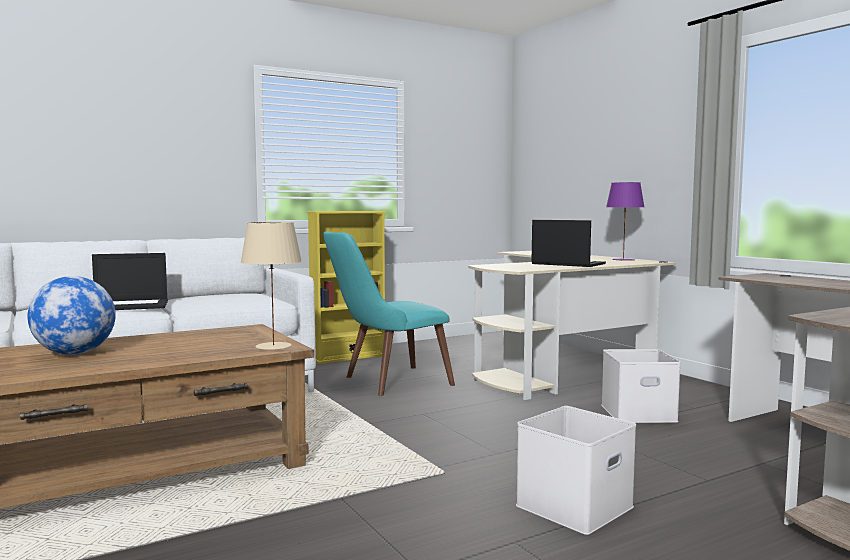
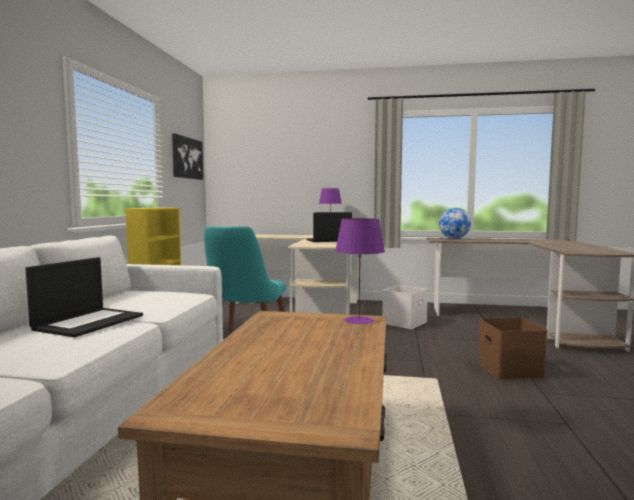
camera: 50 degrees left, 0 degrees up
globe [28,276,116,355] -> globe moved to [439,208,471,239]
beige table lamp [240,222,302,350] -> purple table lamp [335,218,385,324]
white storage box [516,406,636,535] -> brown storage box [478,317,548,380]
none -> picture [172,134,203,180]

